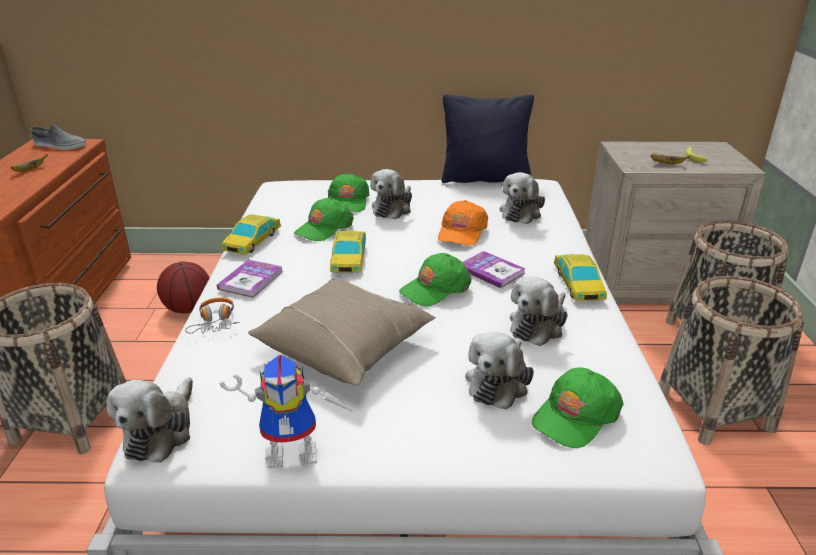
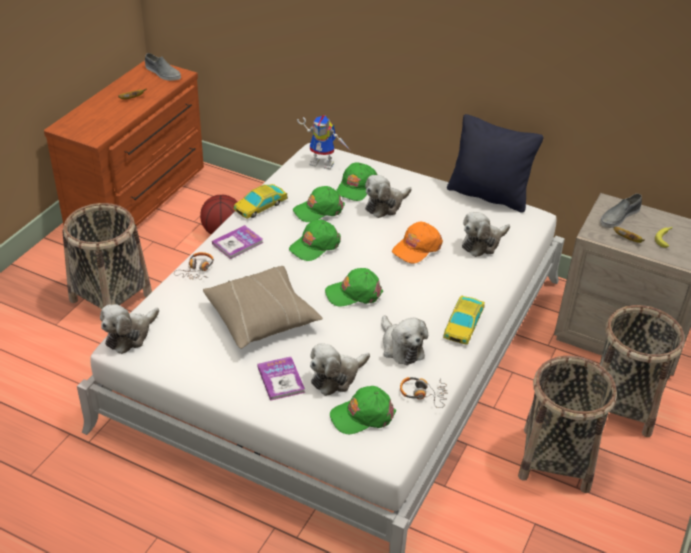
camera: 25 degrees right, 10 degrees up
toy robot [220,354,355,468] -> toy robot moved to [297,115,350,169]
toy car [330,230,366,273] -> green cap [289,219,341,261]
book [463,251,526,288] -> book moved to [257,357,305,401]
plush toy [510,277,568,346] -> plush toy turned 90 degrees counterclockwise [381,316,428,365]
none -> headphones [400,377,447,408]
none -> grey shoe [600,194,642,228]

